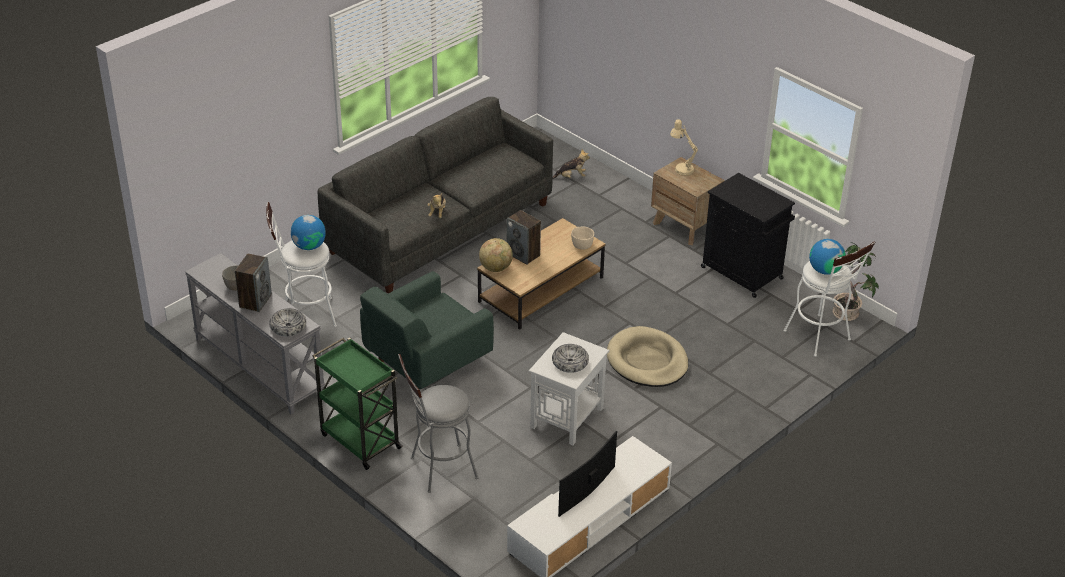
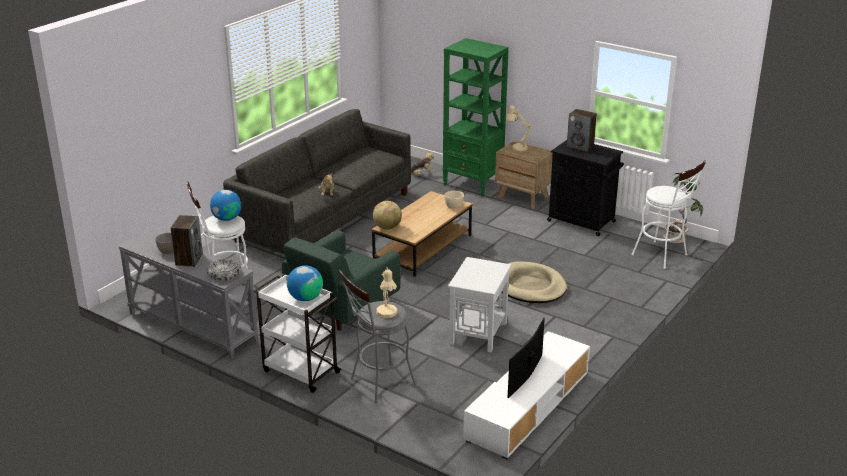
camera: 10 degrees left, 10 degrees down
green cart [313,338,403,470] -> white cart [254,274,342,393]
speaker [507,210,541,265] -> speaker moved to [567,109,597,152]
bowl [552,344,589,373] -> none
globe [809,239,846,275] -> globe moved to [287,265,323,301]
none -> beige table lamp [376,267,397,318]
none -> green bookcase [443,38,509,197]

